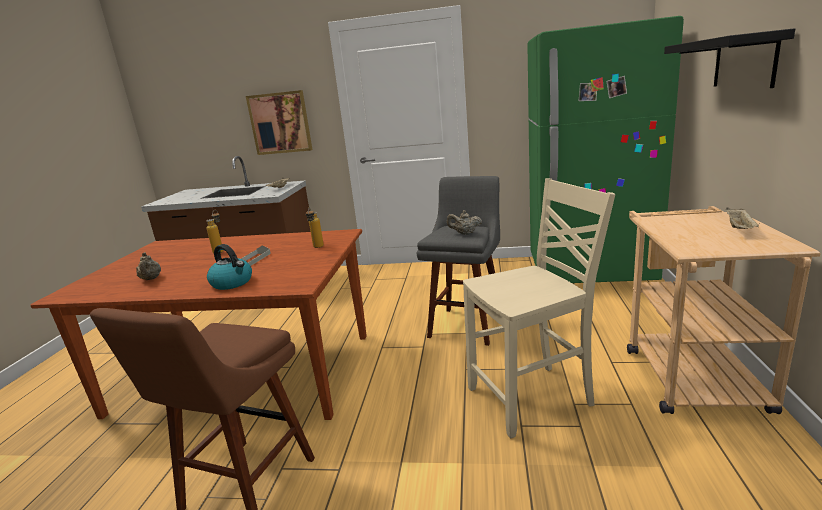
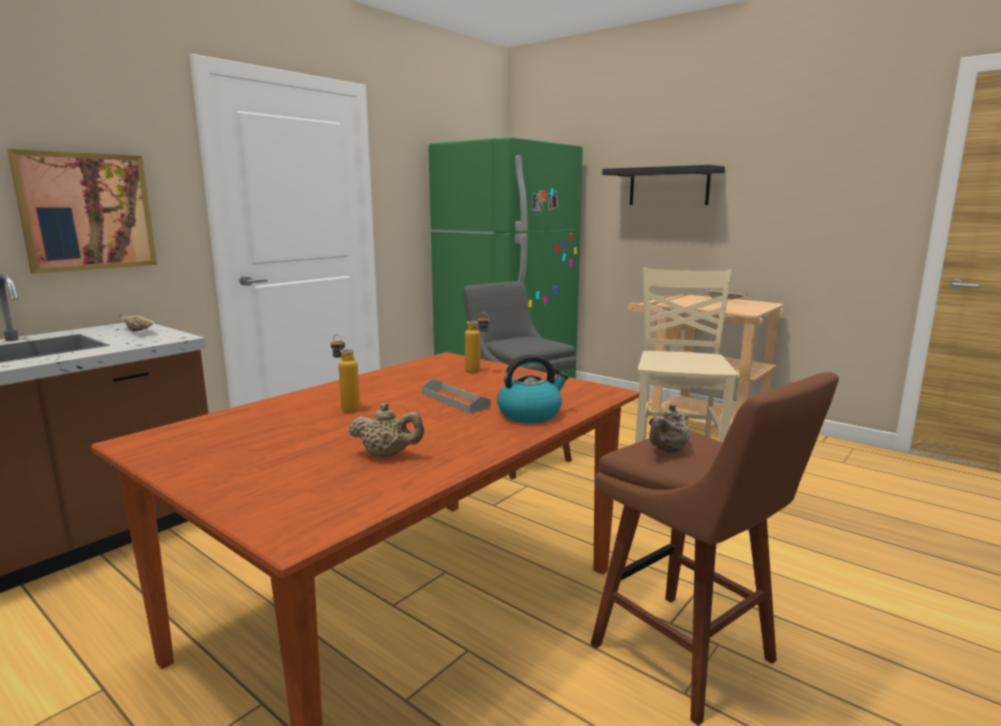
camera: 60 degrees left, 5 degrees down
beige teapot [447,210,482,235] -> beige teapot moved to [649,404,690,453]

